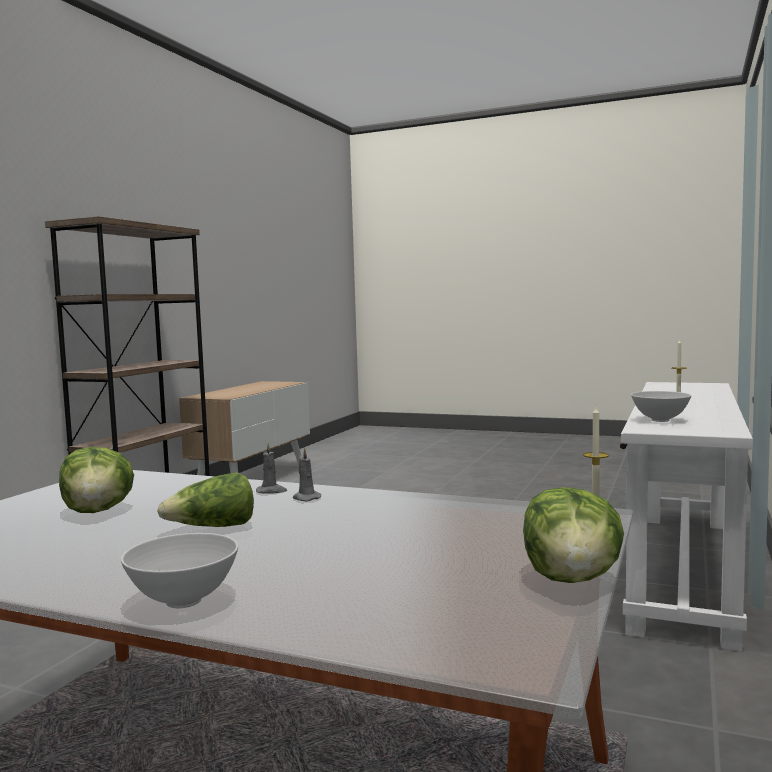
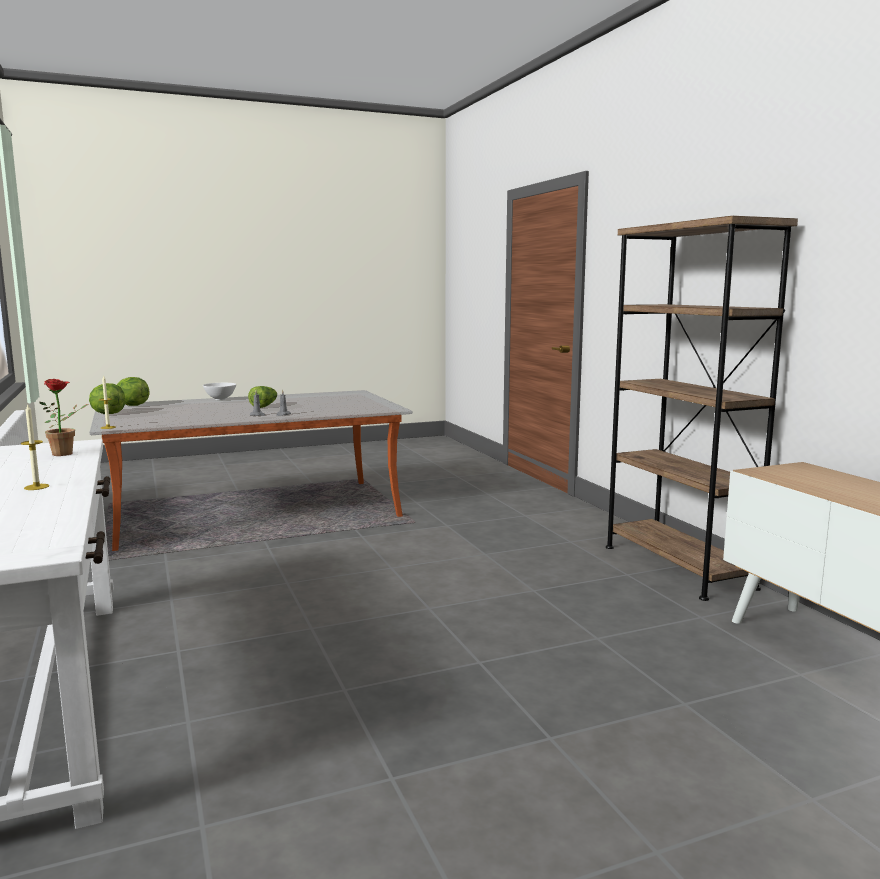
camera: 135 degrees right, 5 degrees up
lettuce [59,447,134,513] -> lettuce moved to [117,377,150,406]
white bowl [631,391,691,422] -> potted plant [39,379,88,456]

